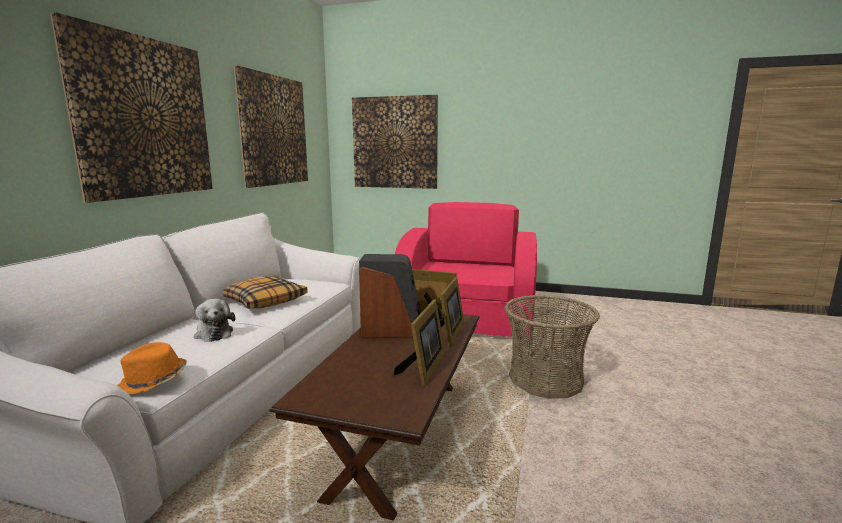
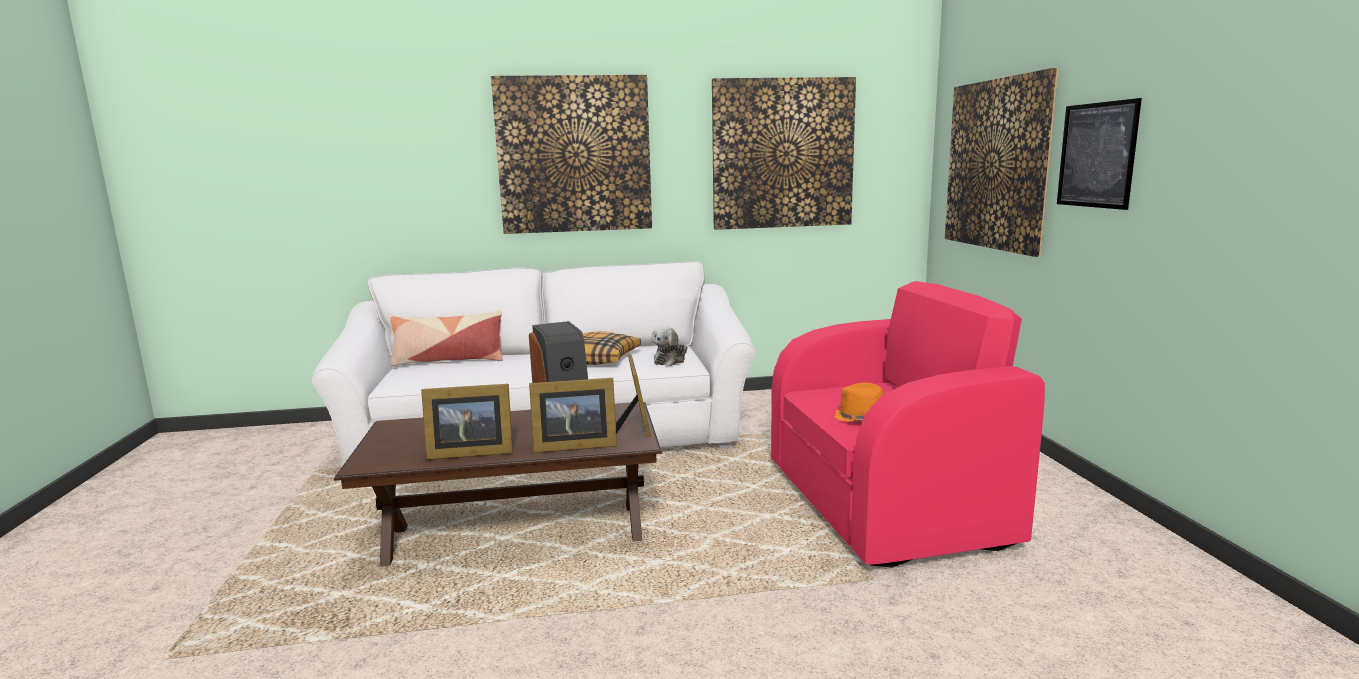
camera: 65 degrees right, 0 degrees up
orange hat [116,342,187,394] -> orange hat moved to [834,382,884,422]
plush toy [194,299,235,342] -> plush toy moved to [651,326,687,366]
basket [505,295,600,399] -> none
none -> pillow [390,310,503,366]
none -> picture [1057,98,1142,210]

